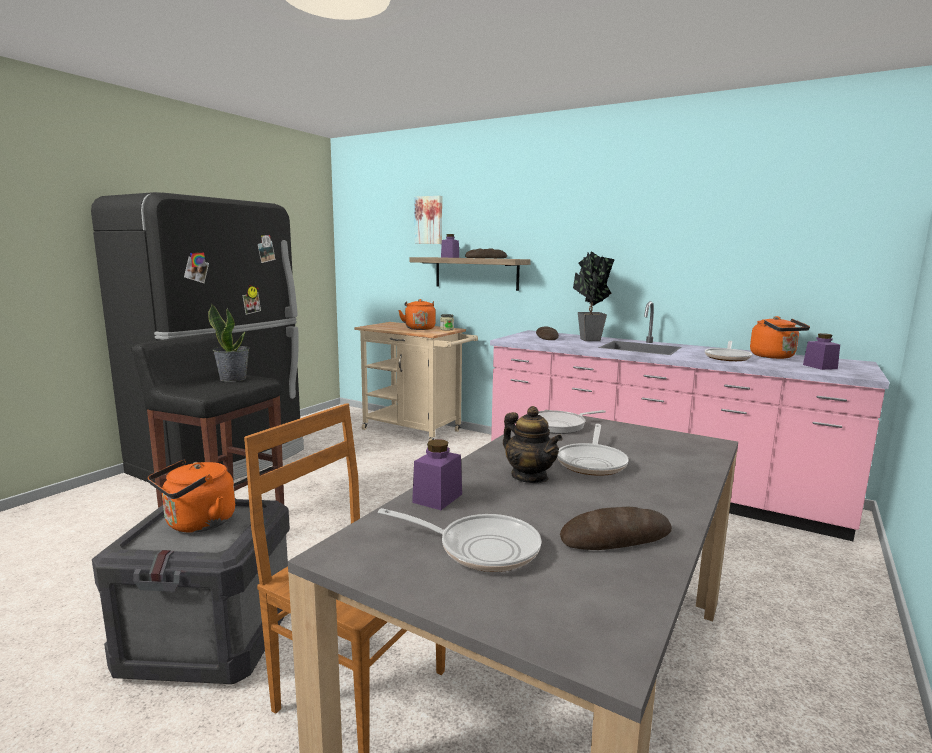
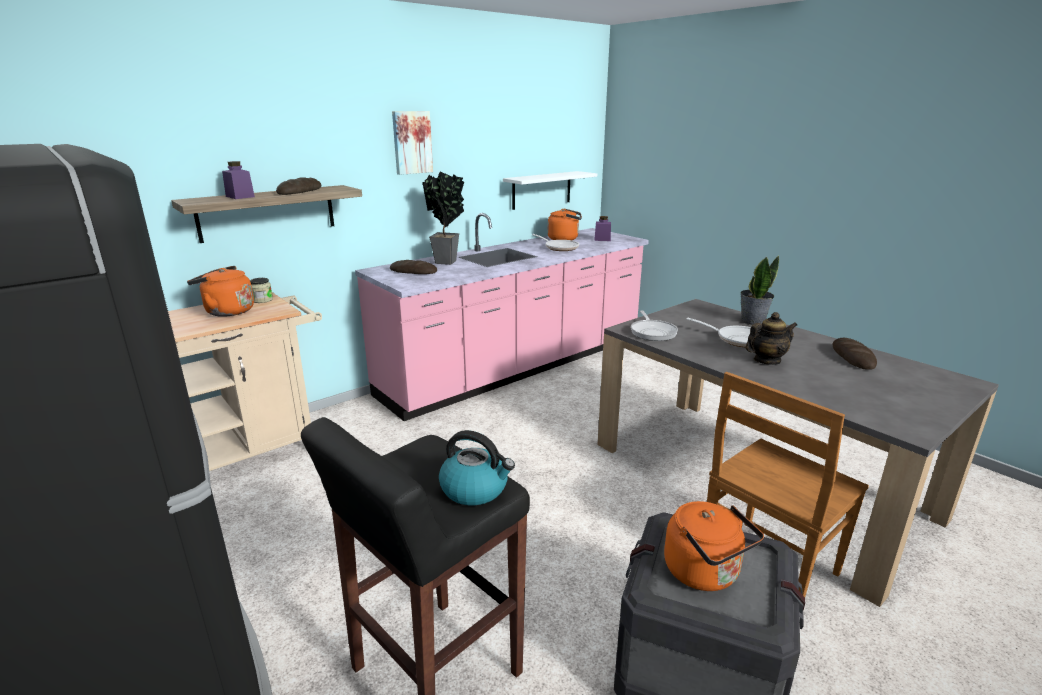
camera: 70 degrees left, 10 degrees up
potted plant [208,304,250,382] -> potted plant moved to [740,255,779,325]
frying pan [378,508,541,572] -> none
purple jar [412,439,462,510] -> none
picture [414,196,442,244] -> picture moved to [392,111,433,175]
none -> kettle [439,430,515,505]
none -> white shelf [503,171,597,210]

